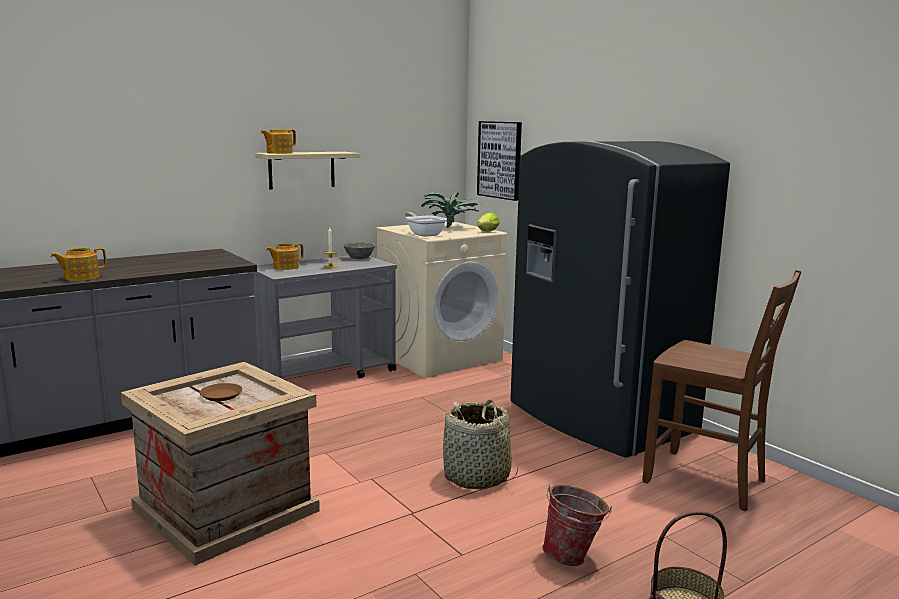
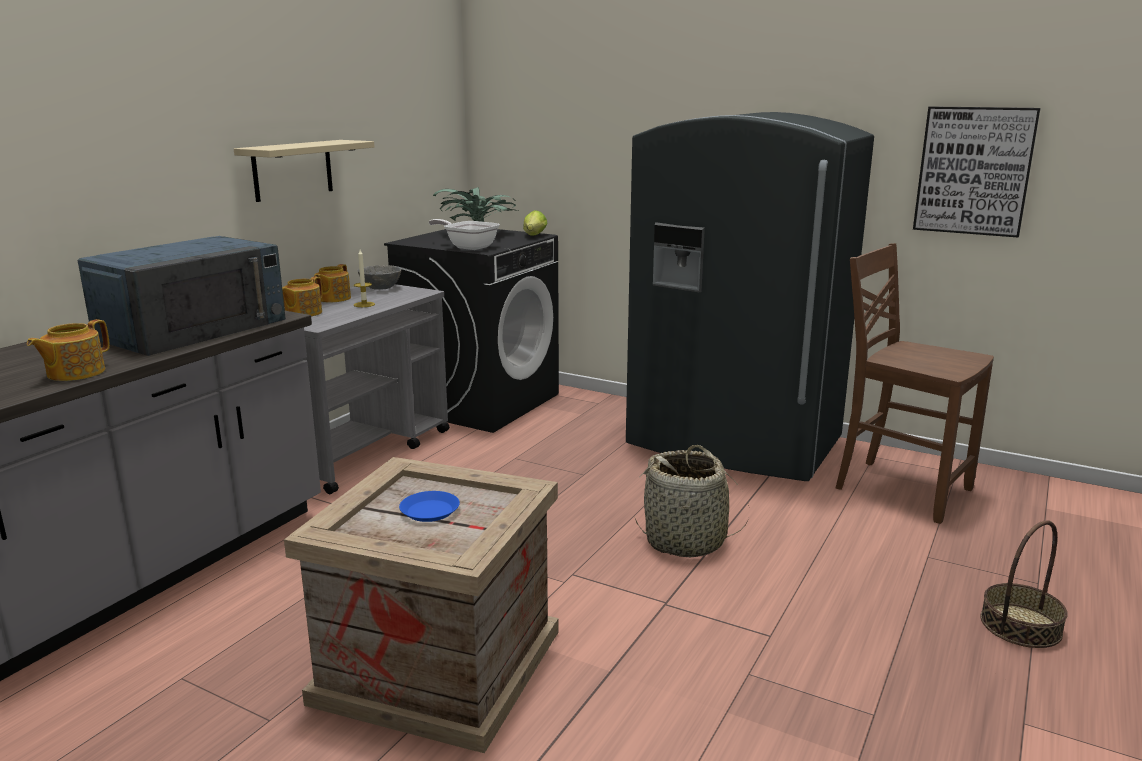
camera: 25 degrees left, 5 degrees up
brown plate [199,383,242,401] -> blue plate [399,491,460,522]
teapot [261,129,296,154] -> teapot moved to [314,264,351,302]
beige washing machine [375,222,507,378] -> black washing machine [384,229,559,433]
picture [477,121,522,201] -> picture moved to [913,106,1040,237]
bucket [543,485,612,566] -> none
brown chair [642,270,801,511] -> brown chair turned 150 degrees counterclockwise [836,243,994,524]
none -> blue microwave [78,236,286,356]

